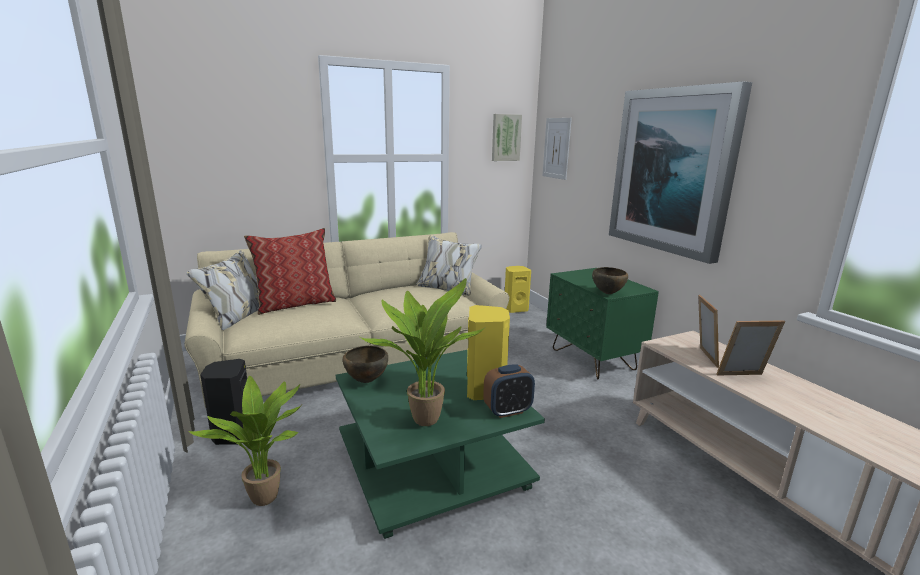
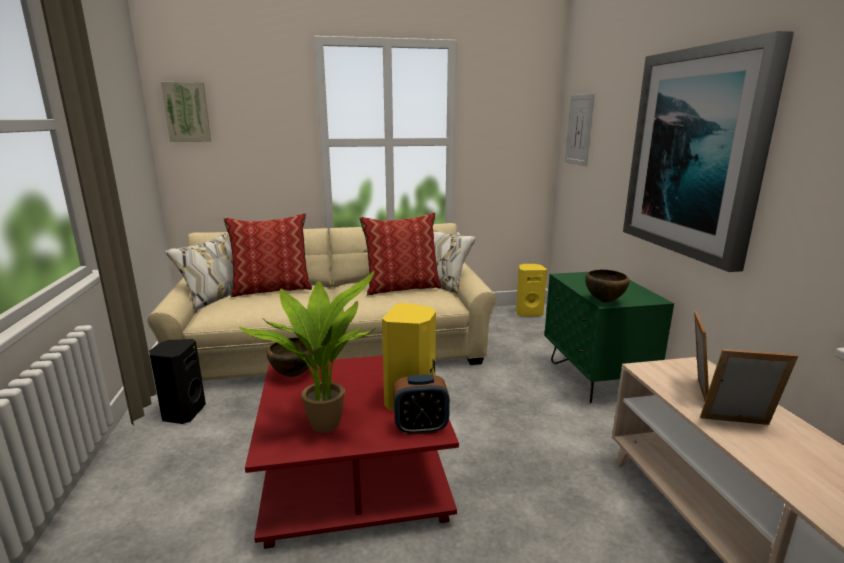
camera: 15 degrees right, 0 degrees up
potted plant [188,376,301,506] -> none
green coffee table [336,350,545,539] -> red coffee table [245,355,459,549]
picture [492,114,522,161] -> picture moved to [161,82,211,142]
none -> pillow [359,212,442,296]

